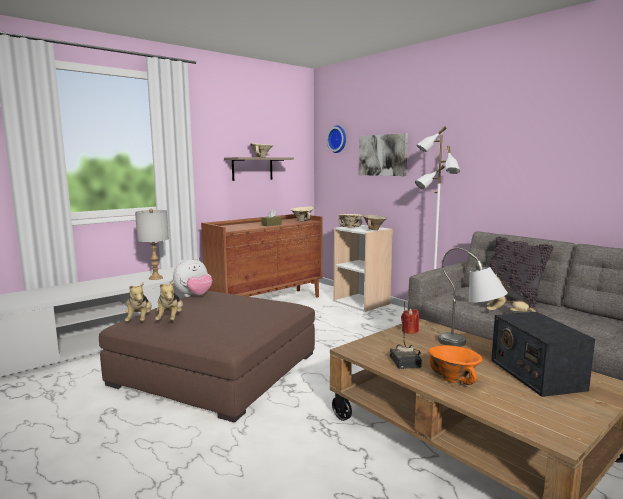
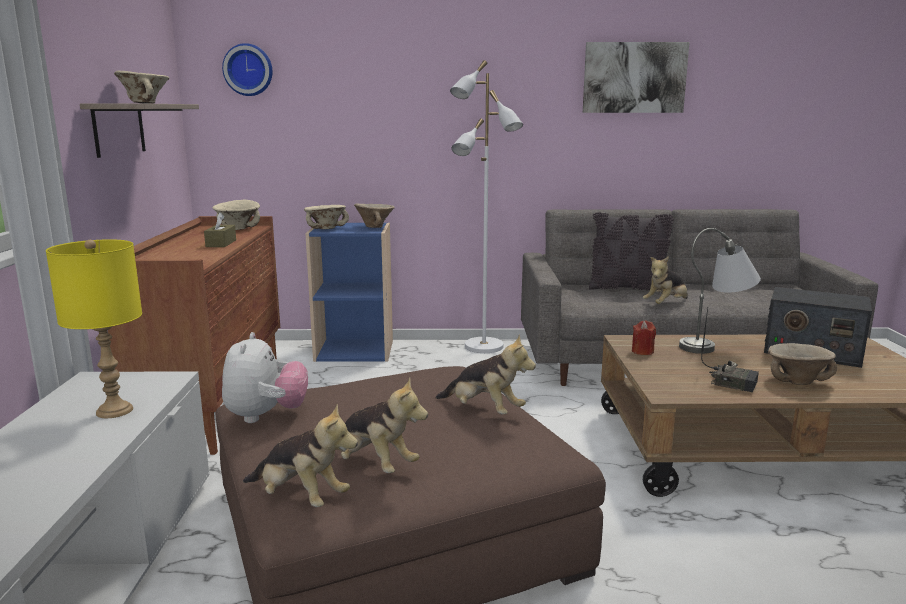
camera: 50 degrees left, 5 degrees up
grey table lamp [135,209,169,280] -> yellow table lamp [46,239,142,418]
white bookcase [334,225,393,312] -> blue bookcase [305,223,393,362]
picture [359,133,408,176] -> picture moved to [583,42,690,113]
orange bowl [428,345,482,385] -> beige bowl [768,343,837,385]
none -> plush toy [436,335,536,414]

